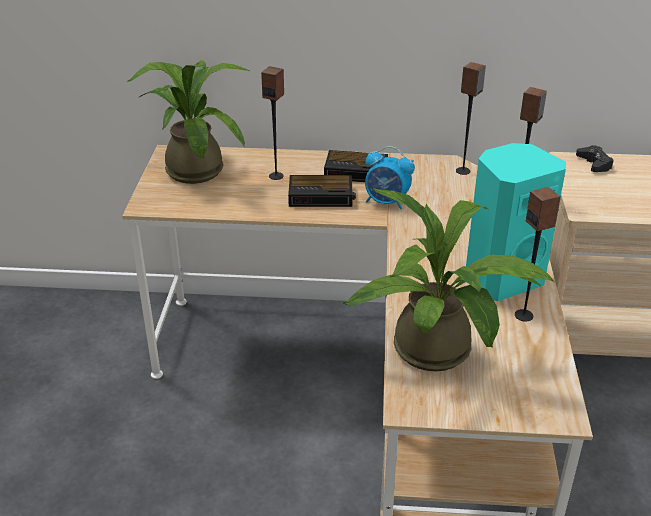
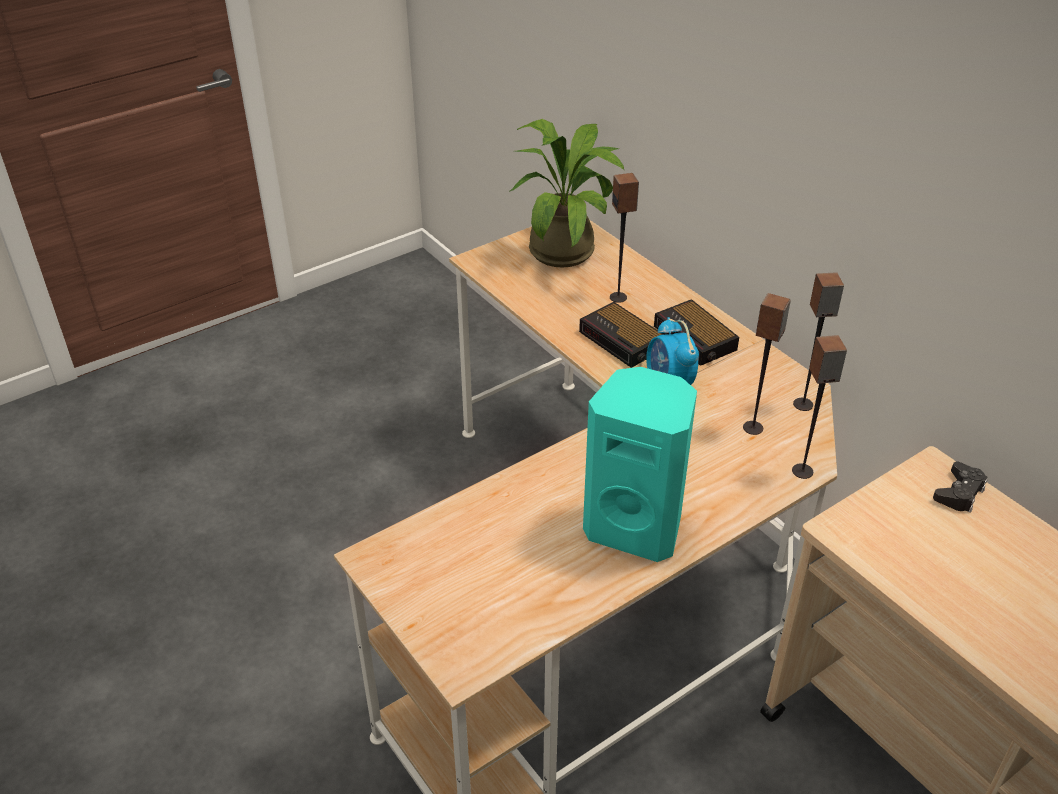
camera: 50 degrees right, 5 degrees up
potted plant [343,187,554,371] -> none
speaker [515,187,561,322] -> speaker moved to [743,293,791,435]

